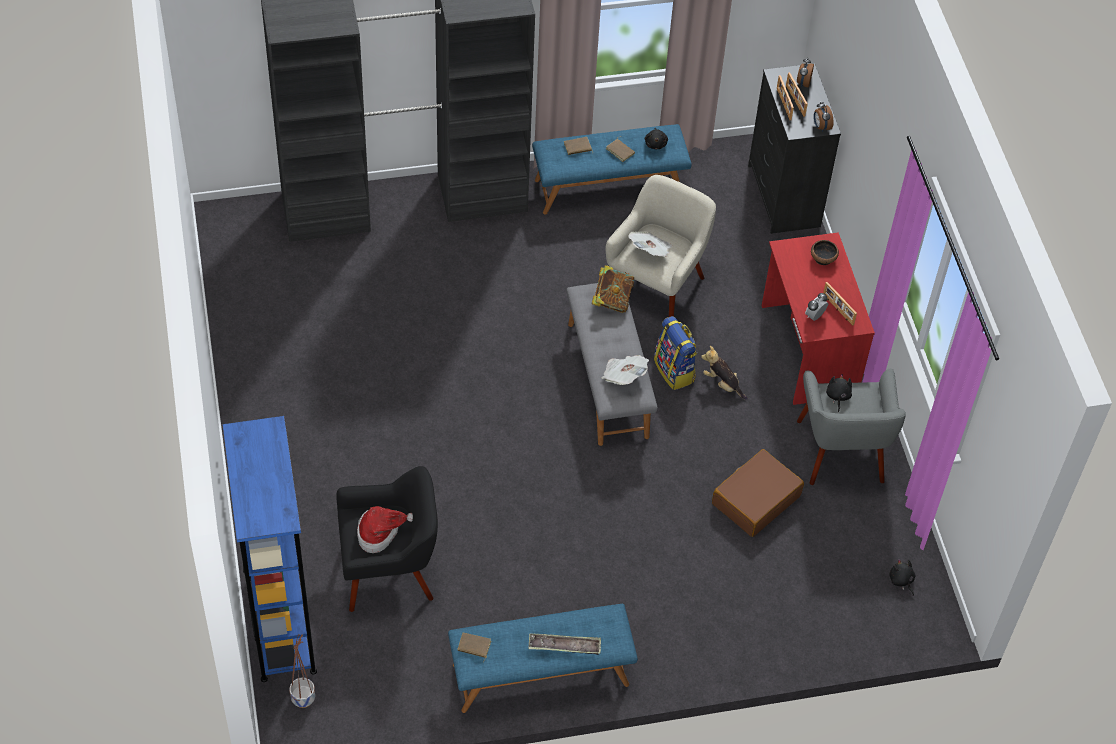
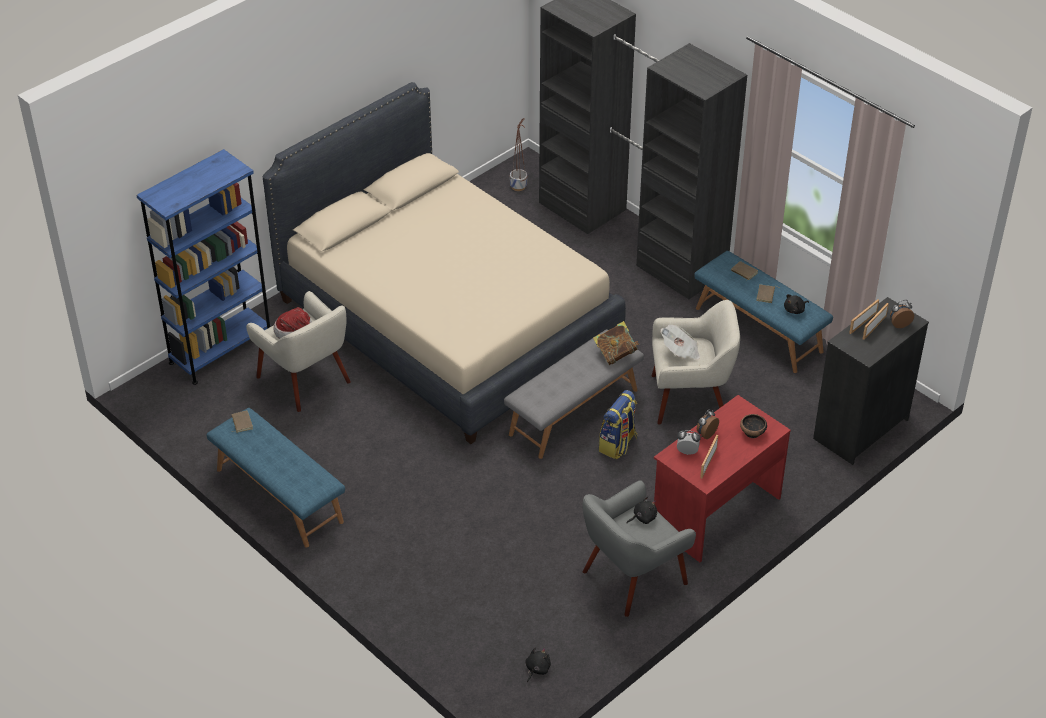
camera: 60 degrees right, 10 degrees down
planter [289,634,315,708] -> planter moved to [510,118,527,191]
black armchair [336,466,438,612] -> beige armchair [246,291,351,412]
tray [528,633,601,655] -> none
newspaper [601,355,649,385] -> none
plush toy [701,346,748,400] -> none
brown suitcase [712,449,804,537] -> none
alarm clock [814,102,834,132] -> alarm clock moved to [697,409,719,439]
none -> beige bed [263,82,626,444]

